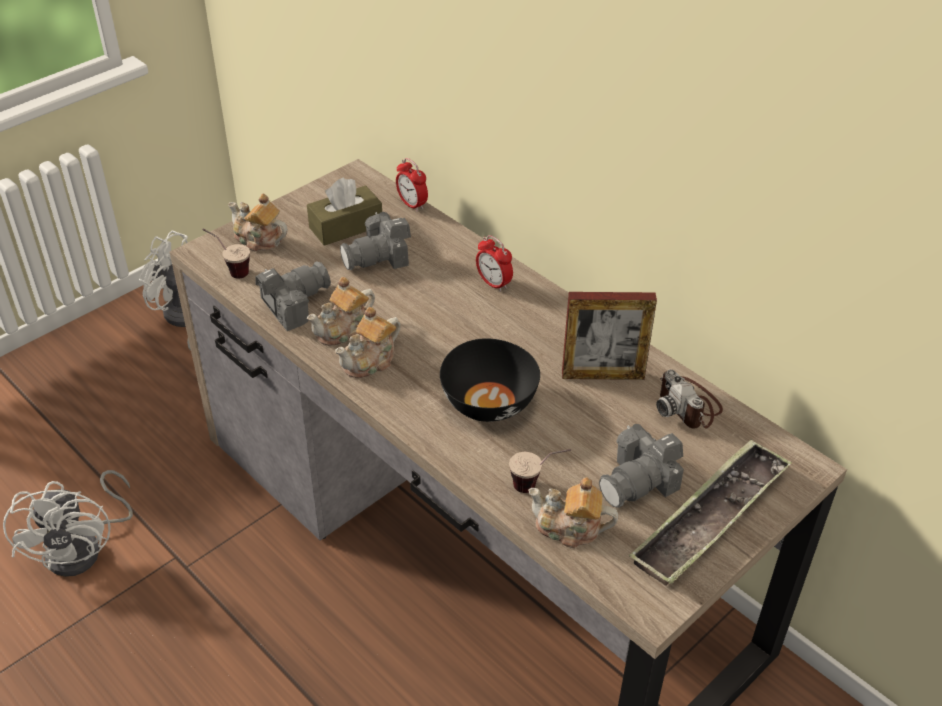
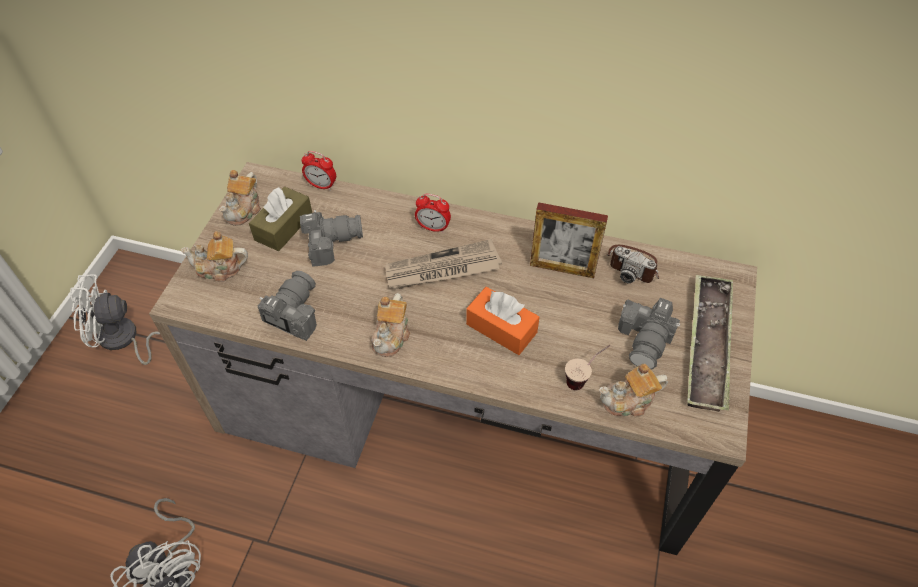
camera: 30 degrees left, 10 degrees up
cup [202,229,250,279] -> none
teapot [307,277,375,346] -> teapot moved to [219,170,261,226]
camera [340,212,411,270] -> camera turned 135 degrees counterclockwise [300,210,363,267]
black bowl [440,338,540,422] -> orange tissue box [466,287,540,355]
picture frame [562,292,657,380] -> picture frame turned 45 degrees clockwise [530,202,608,278]
none -> newspaper [385,239,502,290]

